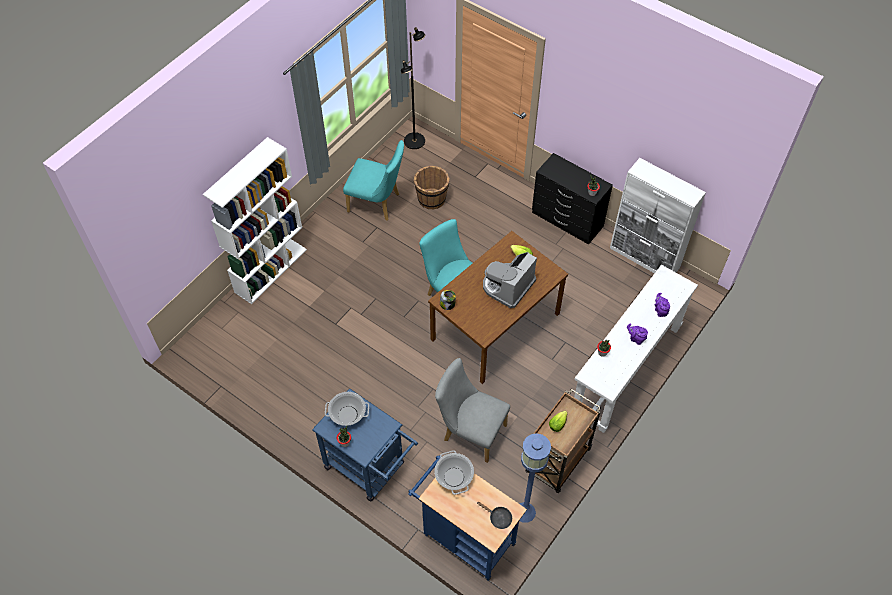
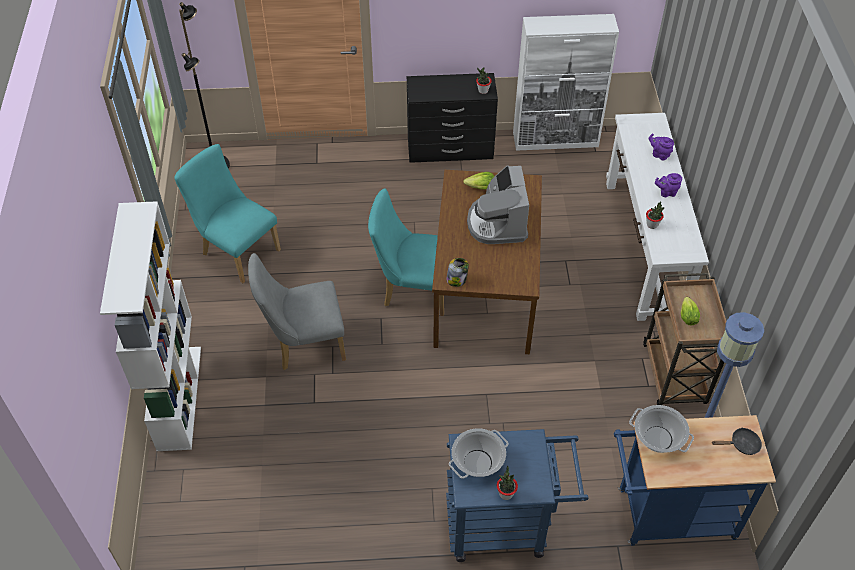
camera: 40 degrees left, 5 degrees down
turquoise chair [343,140,404,221] -> turquoise chair turned 120 degrees counterclockwise [174,144,281,283]
brown bucket [414,166,449,209] -> none
grey chair [435,358,510,463] -> grey chair moved to [248,253,346,370]

